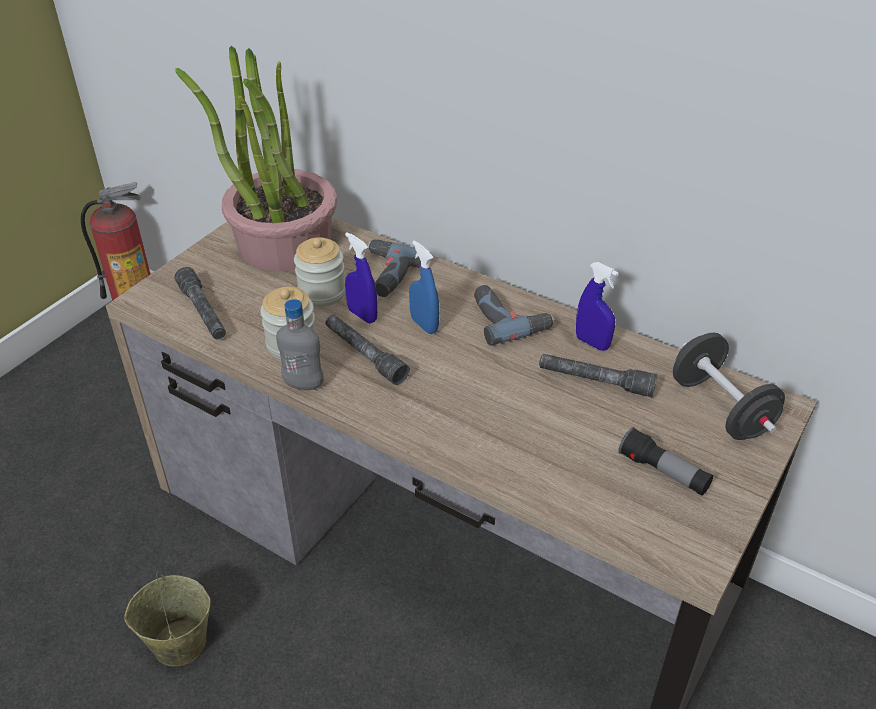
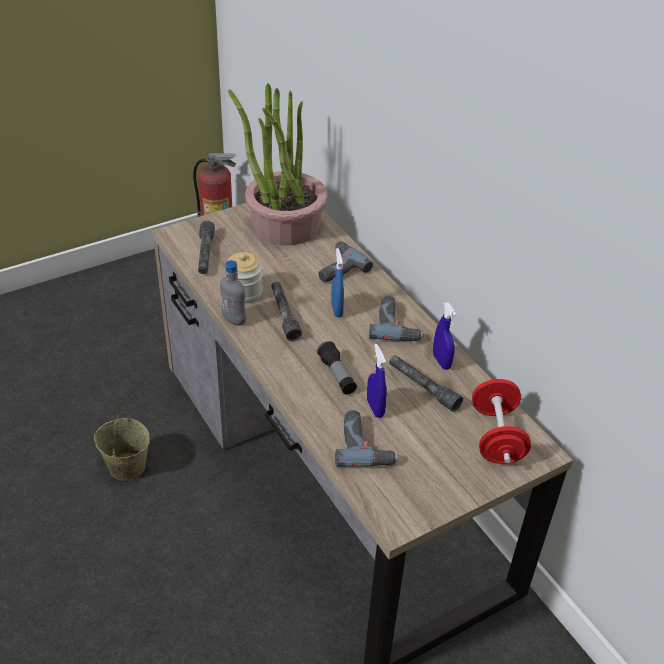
camera: 25 degrees right, 0 degrees up
jar [294,237,345,307] -> none
blue spray bottle [345,232,378,323] -> blue spray bottle moved to [367,344,387,418]
flashlight [619,427,713,496] -> flashlight moved to [317,341,357,394]
black dumbbell [673,333,785,440] -> red dumbbell [472,379,531,464]
none -> power drill [335,410,399,466]

